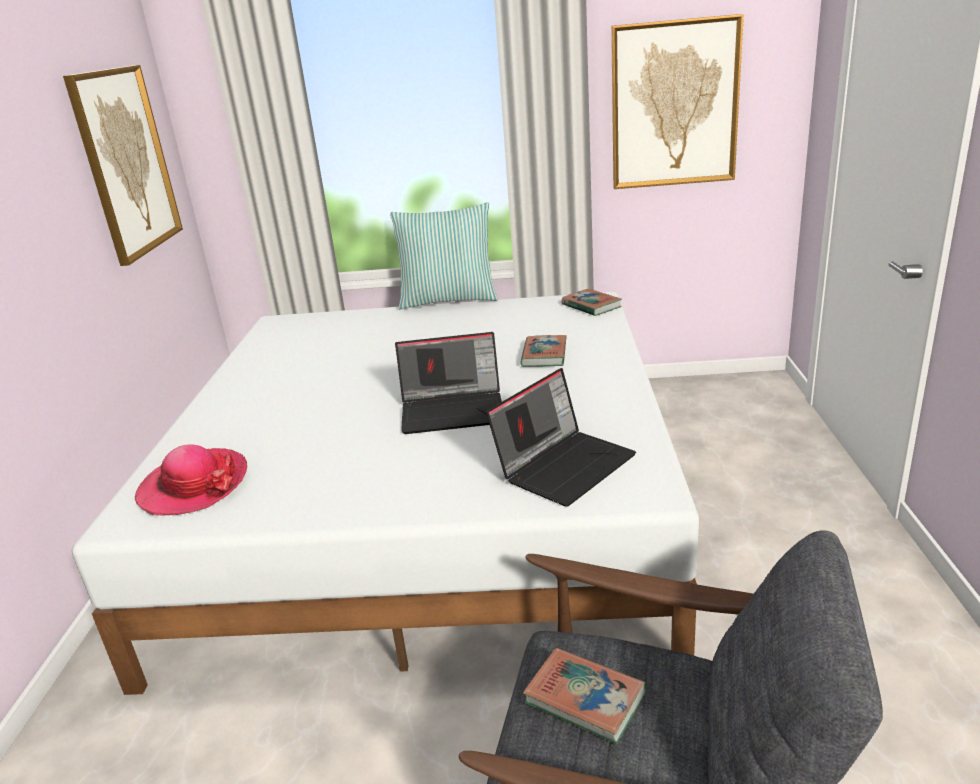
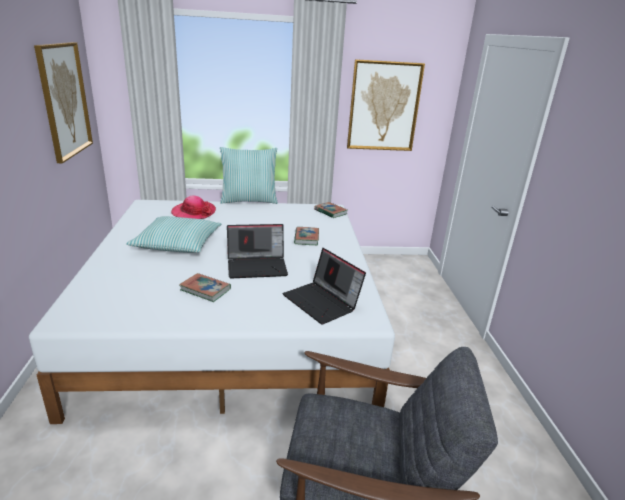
camera: 10 degrees left, 0 degrees up
hat [135,444,247,516] -> hat moved to [171,196,216,219]
laptop [486,368,636,507] -> laptop turned 105 degrees clockwise [283,248,366,324]
book [523,648,646,744] -> book moved to [179,273,231,302]
none -> pillow [126,216,222,253]

